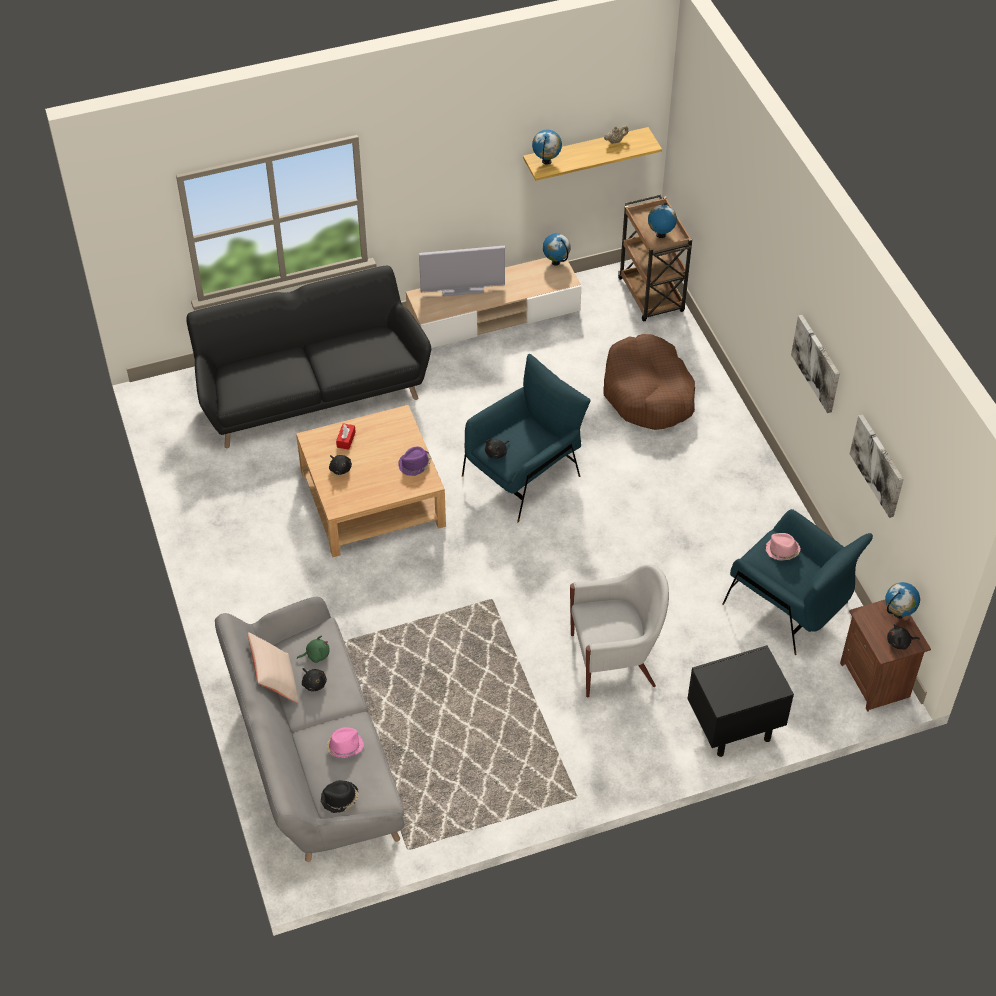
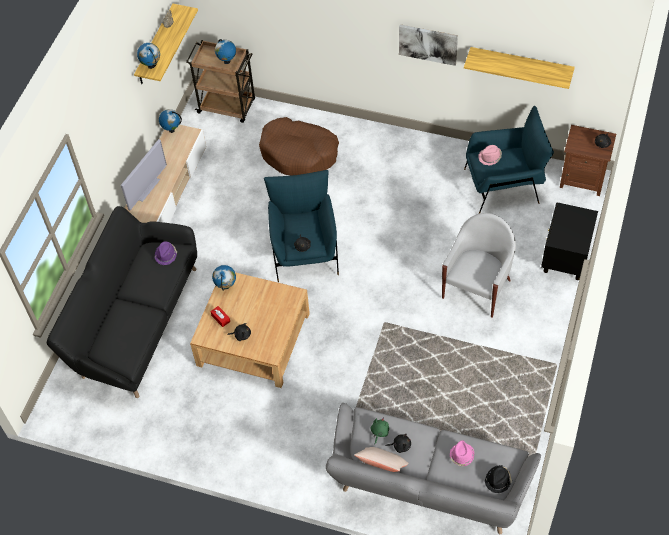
camera: 50 degrees left, 5 degrees up
purple hat [398,447,431,476] -> purple hat moved to [154,241,177,265]
picture [850,414,904,518] -> shelf [464,47,575,89]
globe [885,582,920,618] -> globe moved to [212,265,236,291]

